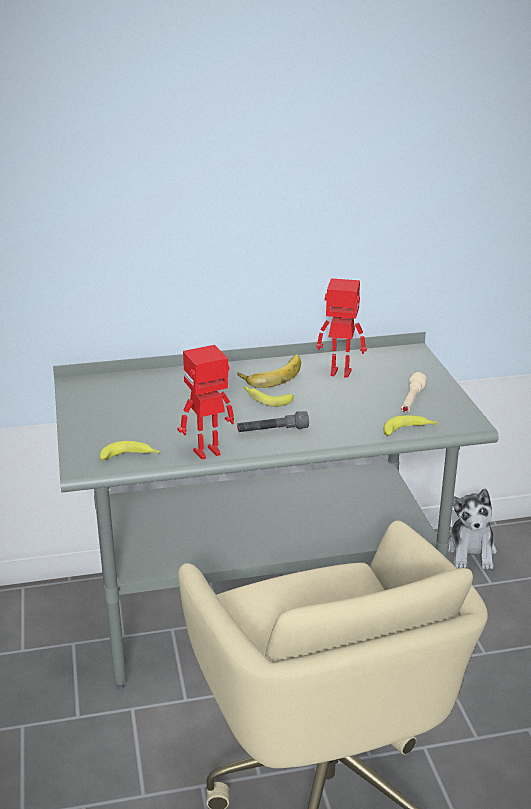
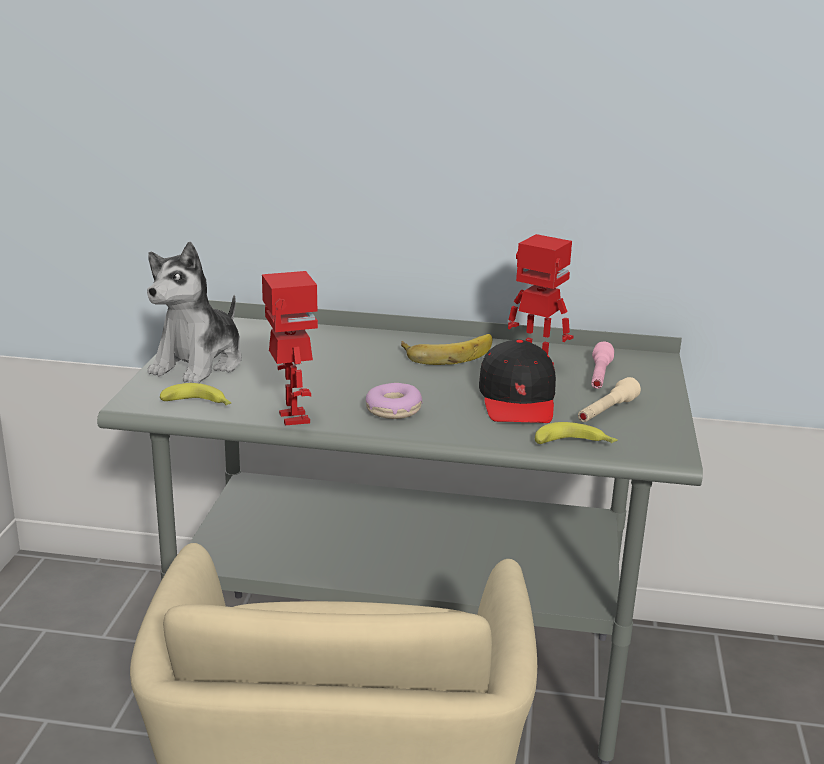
camera: 20 degrees right, 5 degrees down
toy robot [177,345,234,459] -> toy robot turned 75 degrees clockwise [262,271,318,425]
grey flashlight [237,411,309,432] -> donut [366,383,422,419]
banana [243,386,294,407] -> none
plush toy [448,488,497,570] -> plush toy moved to [147,242,242,383]
none -> black cap [479,339,556,423]
none -> pink flashlight [591,342,614,389]

